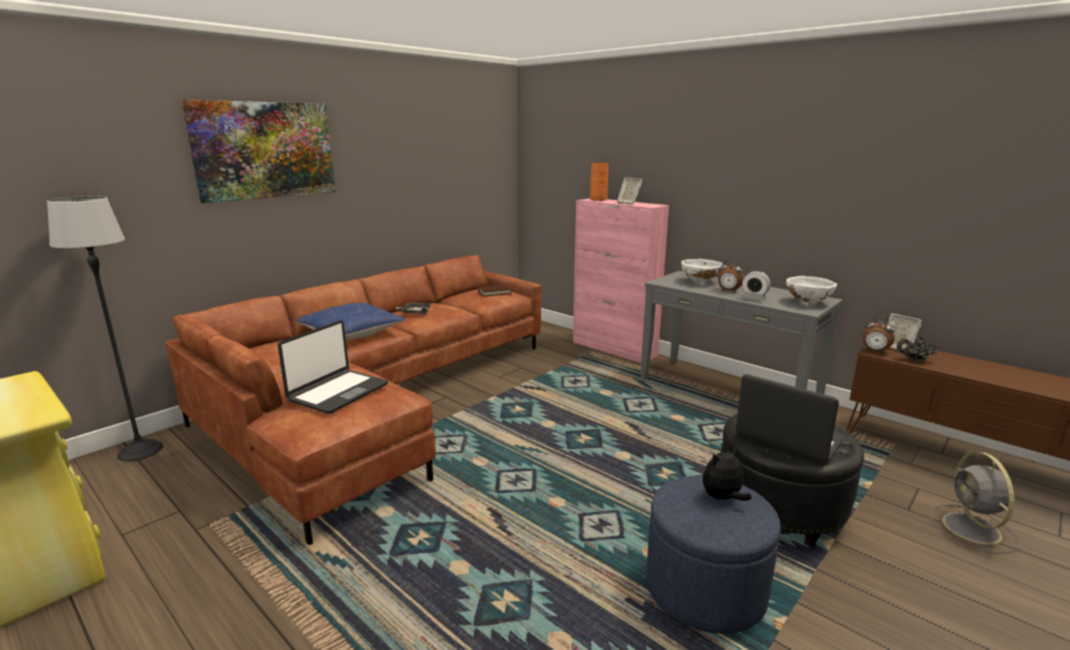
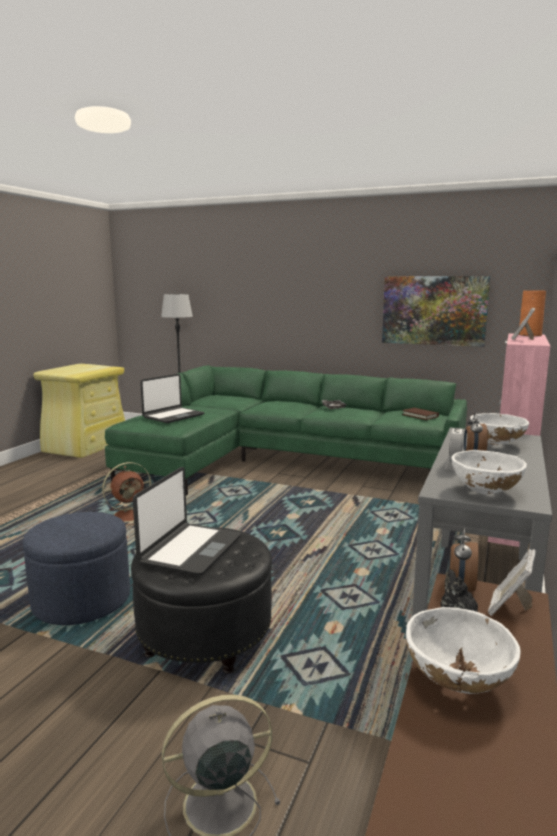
camera: 70 degrees right, 5 degrees down
brown sofa [166,255,541,545] -> green sofa [105,365,467,495]
picture [182,100,336,203] -> picture moved to [382,276,491,347]
laptop [278,320,388,414] -> laptop turned 60 degrees counterclockwise [140,374,205,423]
blue pillow [296,303,405,339] -> none
plush toy [703,446,751,501] -> none
none -> brown fan [102,462,151,525]
none -> white bowl [406,607,521,694]

